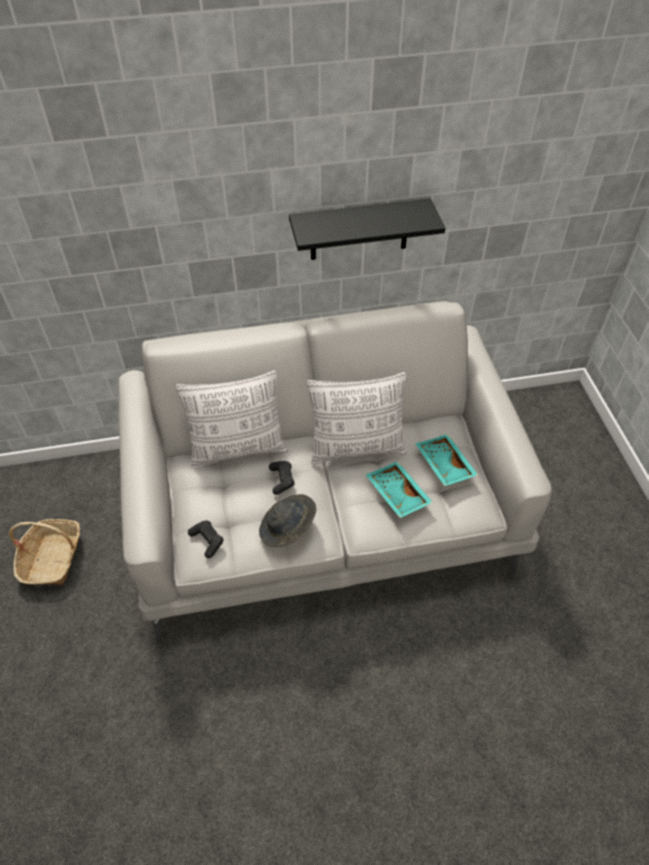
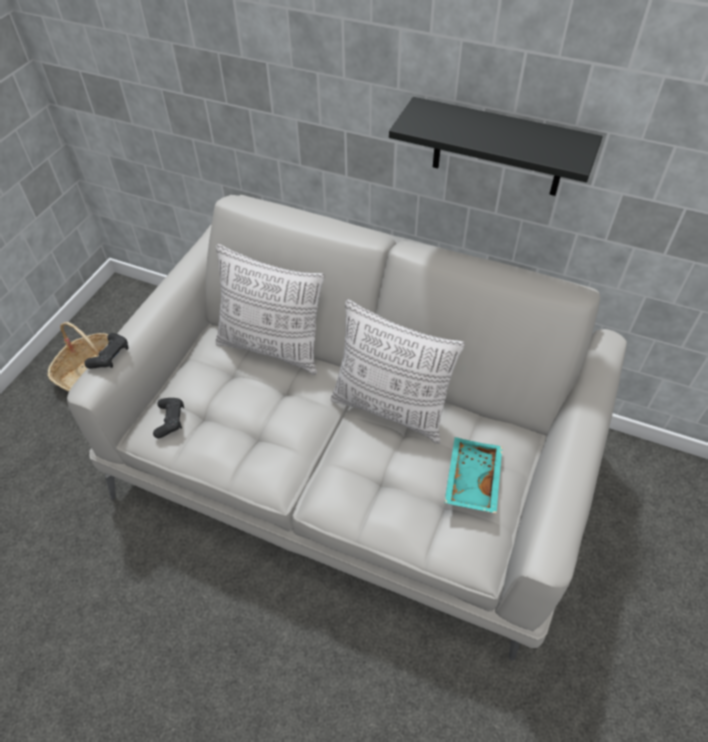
camera: 35 degrees right, 0 degrees up
grey hat [259,494,316,547] -> none
black game controller [269,461,295,495] -> black game controller moved to [84,333,128,369]
turquoise tray [366,461,433,518] -> none

